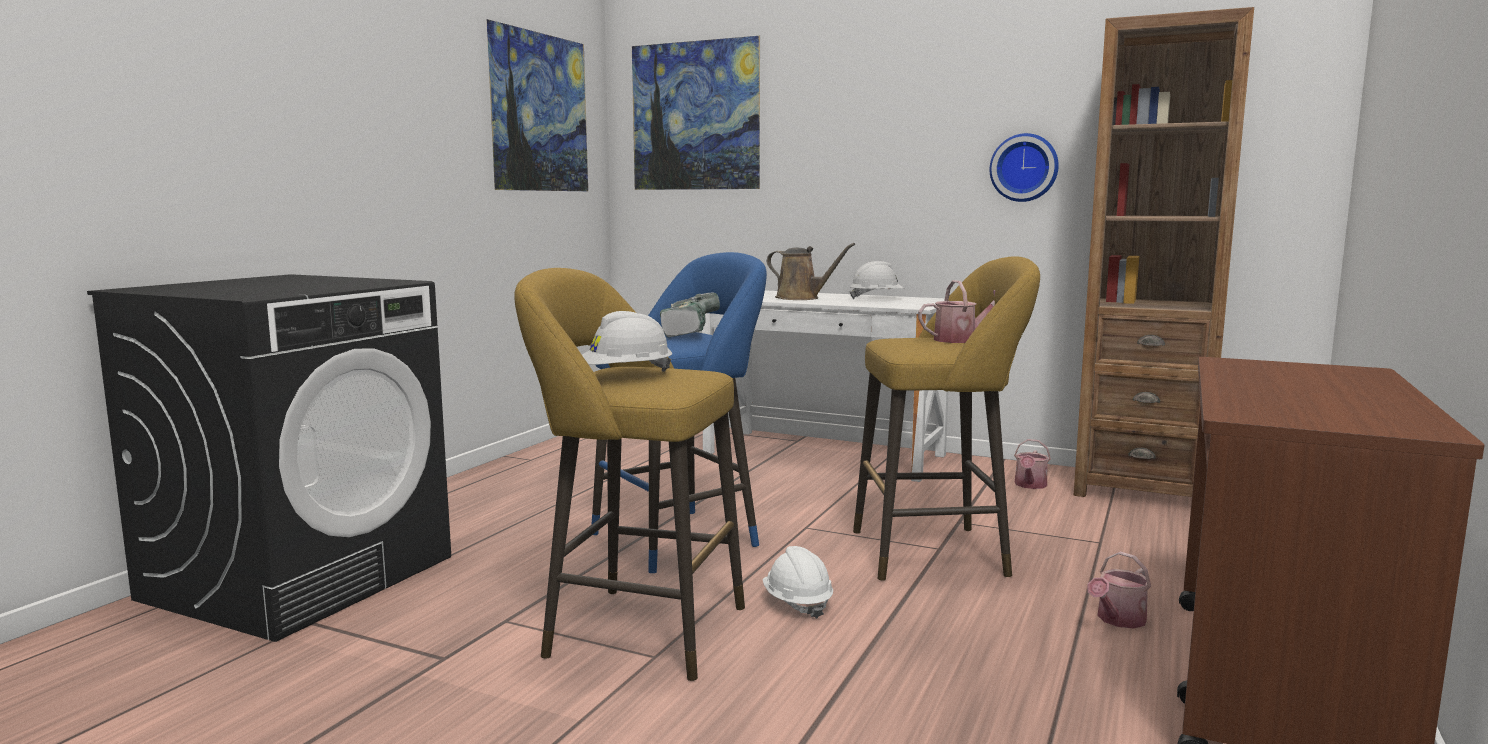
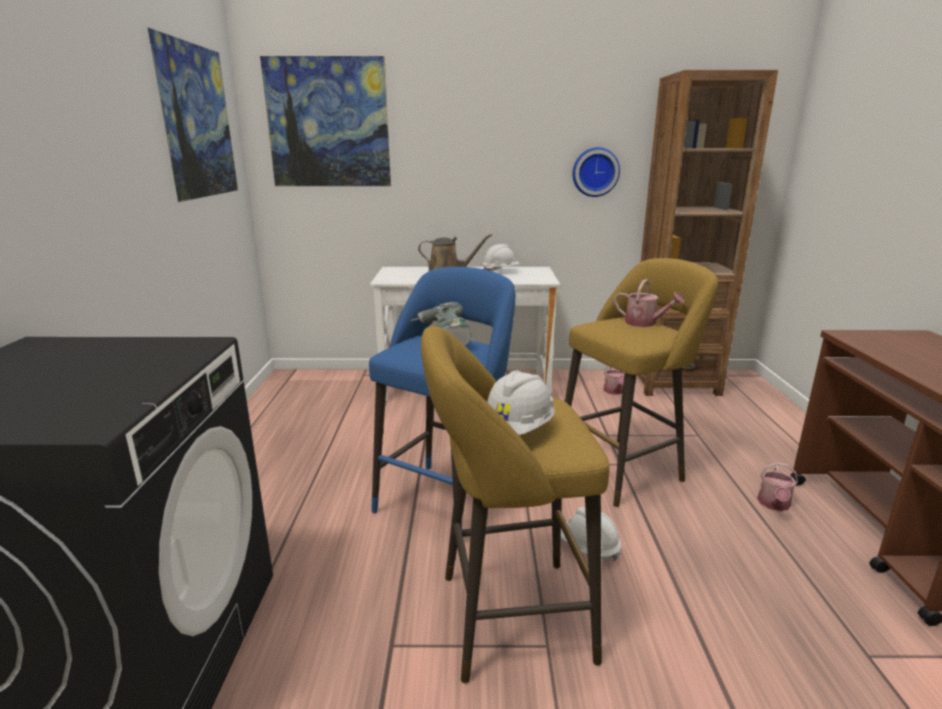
camera: 25 degrees left, 10 degrees up
watering can [918,280,995,343] -> watering can turned 75 degrees clockwise [614,279,684,327]

